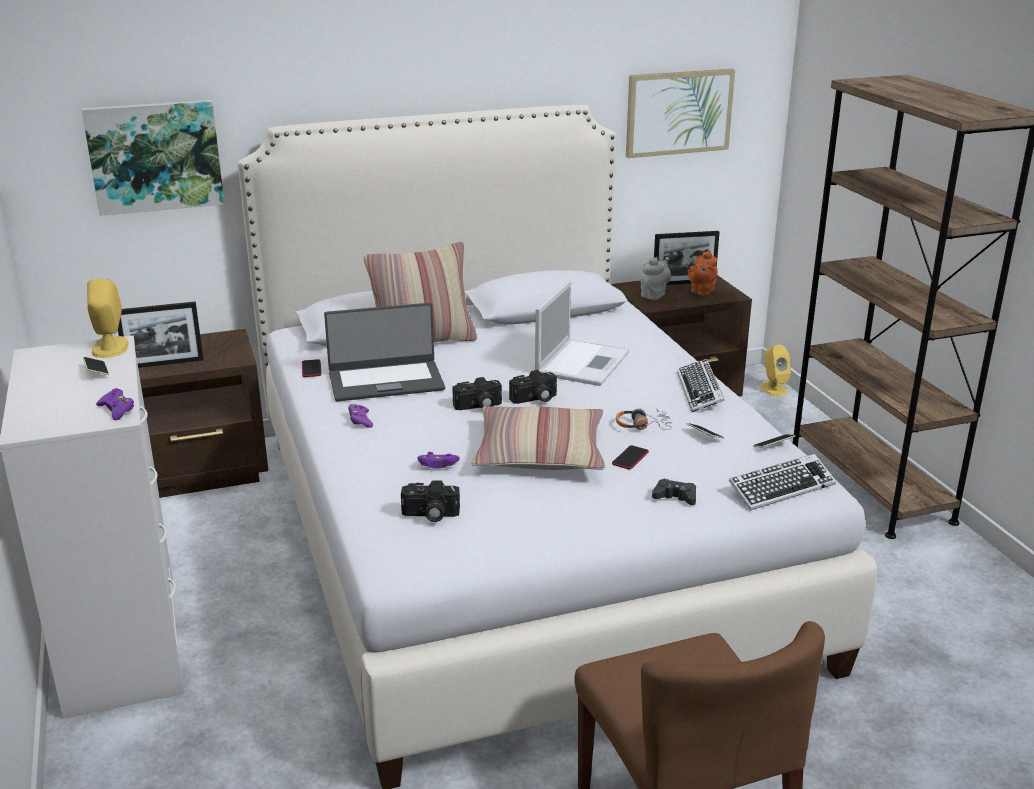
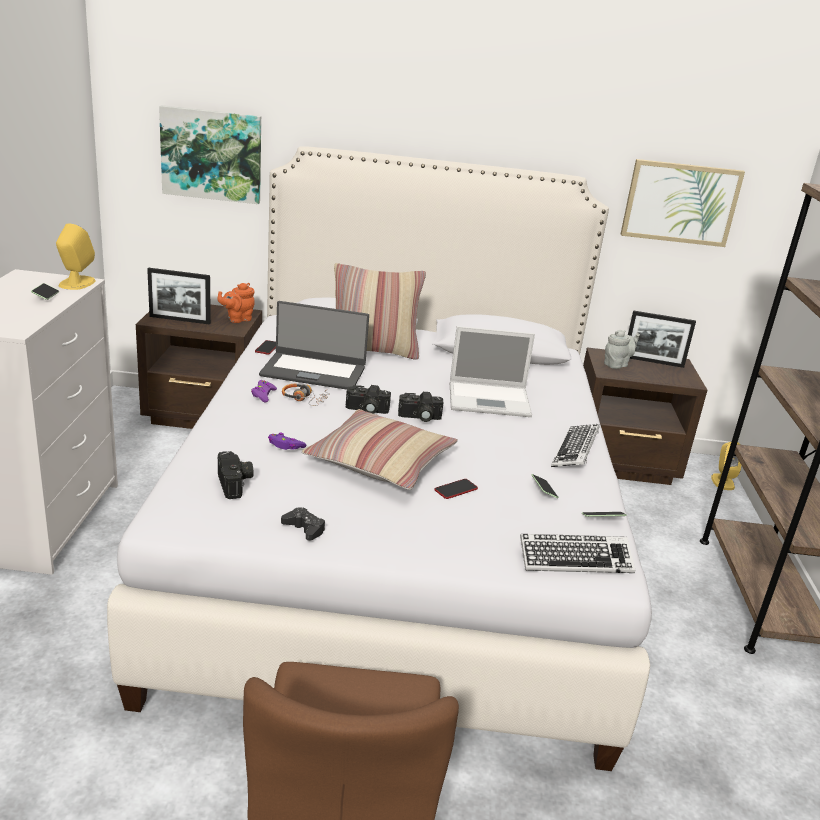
camera: 20 degrees right, 0 degrees up
purple game controller [96,388,134,420] -> none
camera [401,480,460,522] -> camera turned 135 degrees counterclockwise [218,451,254,499]
laptop [535,281,629,386] -> laptop turned 45 degrees clockwise [450,326,535,417]
headphones [616,408,673,430] -> headphones moved to [282,384,330,406]
black game controller [652,479,696,505] -> black game controller moved to [281,507,325,541]
orange teapot [688,250,717,296] -> orange teapot moved to [218,283,255,323]

